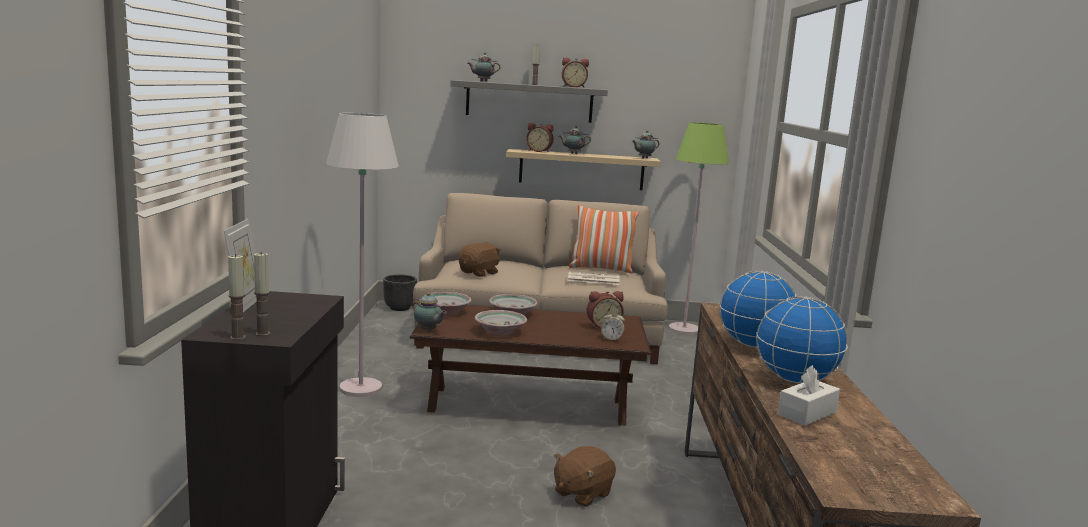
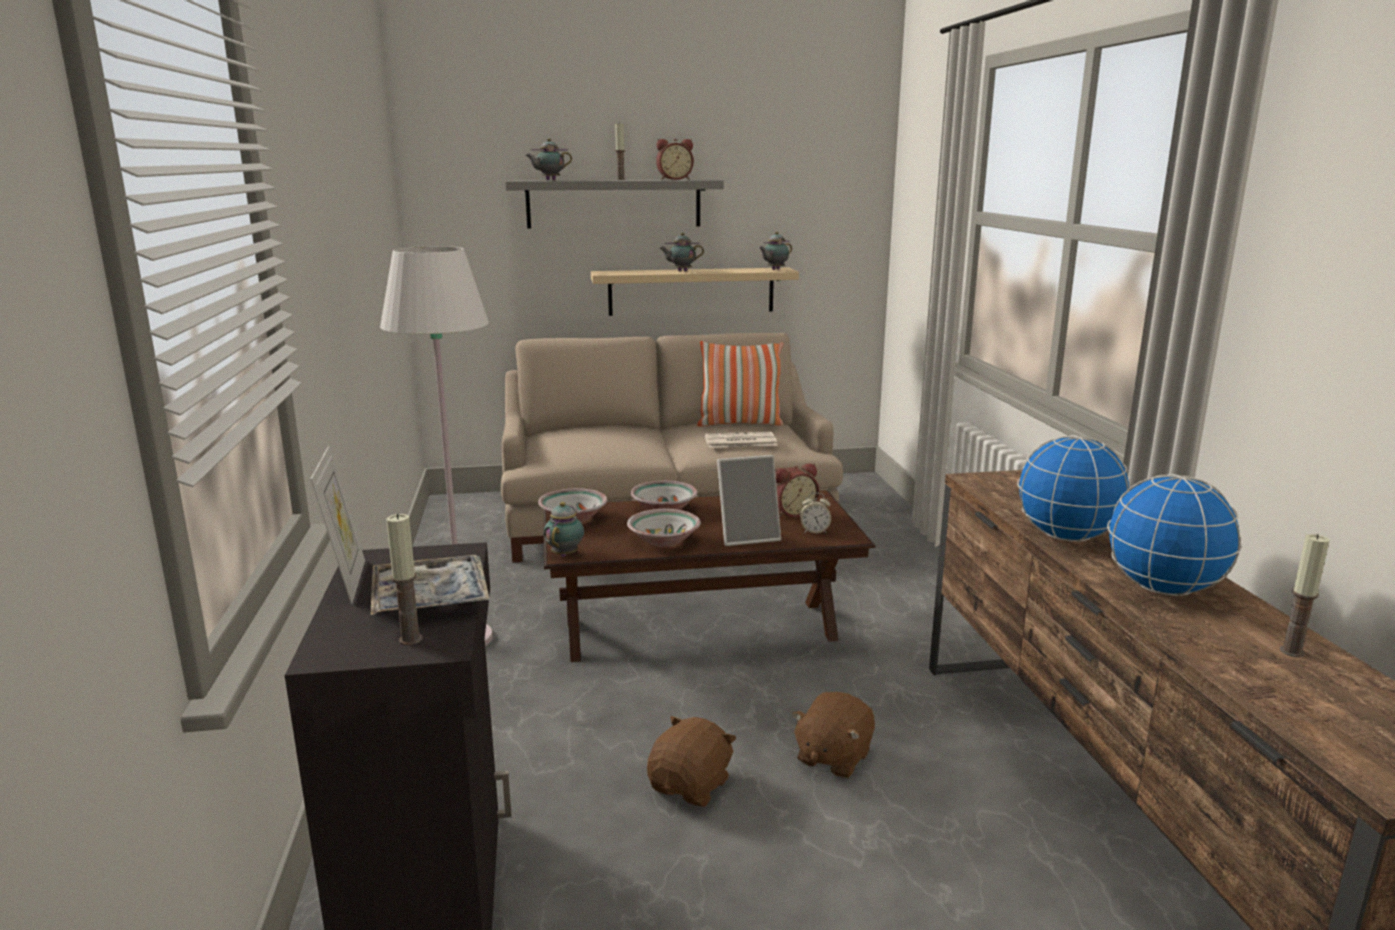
camera: 10 degrees left, 5 degrees up
candle [228,254,246,340] -> candle moved to [1280,534,1330,657]
black planter [383,275,417,311] -> none
teapot [412,292,447,331] -> teapot turned 105 degrees counterclockwise [544,502,584,557]
brown plush toy [459,243,501,277] -> brown plush toy moved to [647,715,737,807]
alarm clock [526,123,554,153] -> none
green floor lamp [669,122,729,335] -> none
white tissue box [778,365,840,426] -> none
none -> tray [371,555,490,615]
none -> picture frame [717,455,781,546]

